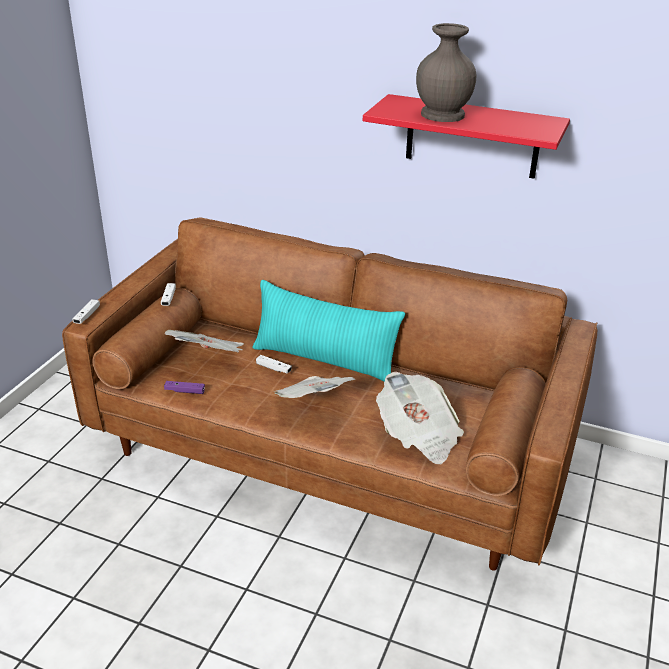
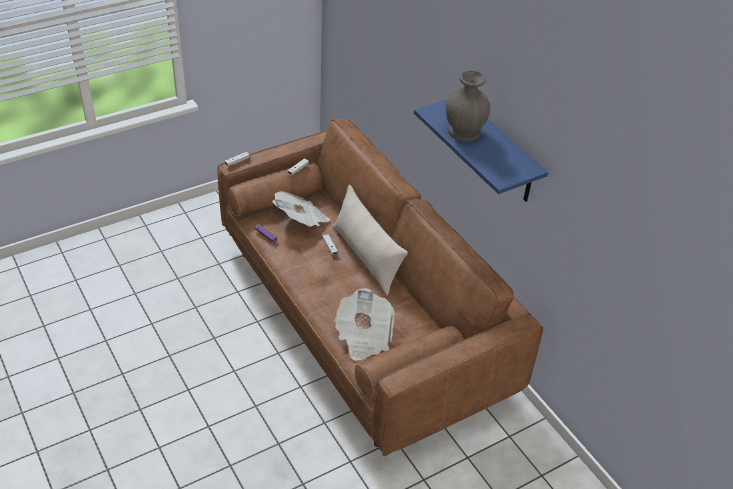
camera: 35 degrees right, 10 degrees up
turquoise pillow [253,280,405,381] -> beige pillow [333,185,408,295]
newspaper [274,376,355,398] -> none
red shelf [363,94,570,179] -> blue shelf [414,100,548,202]

